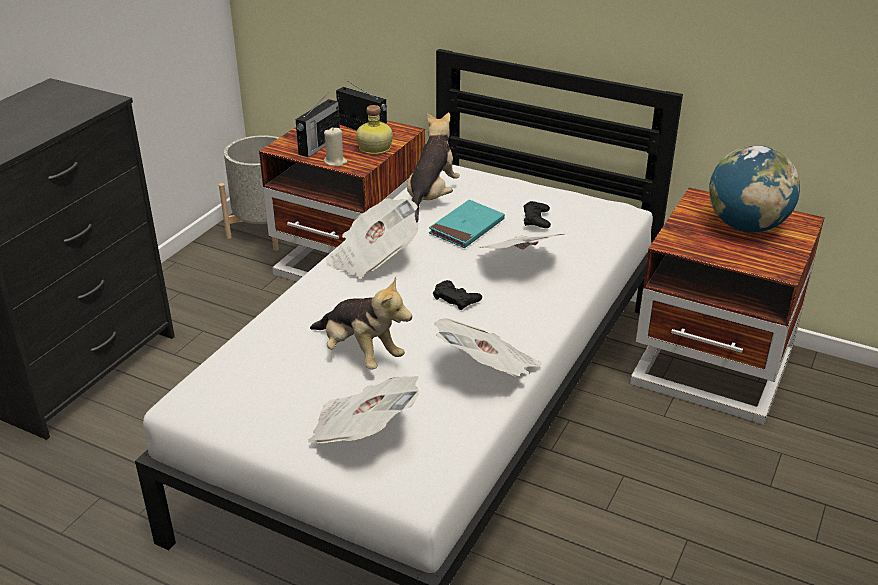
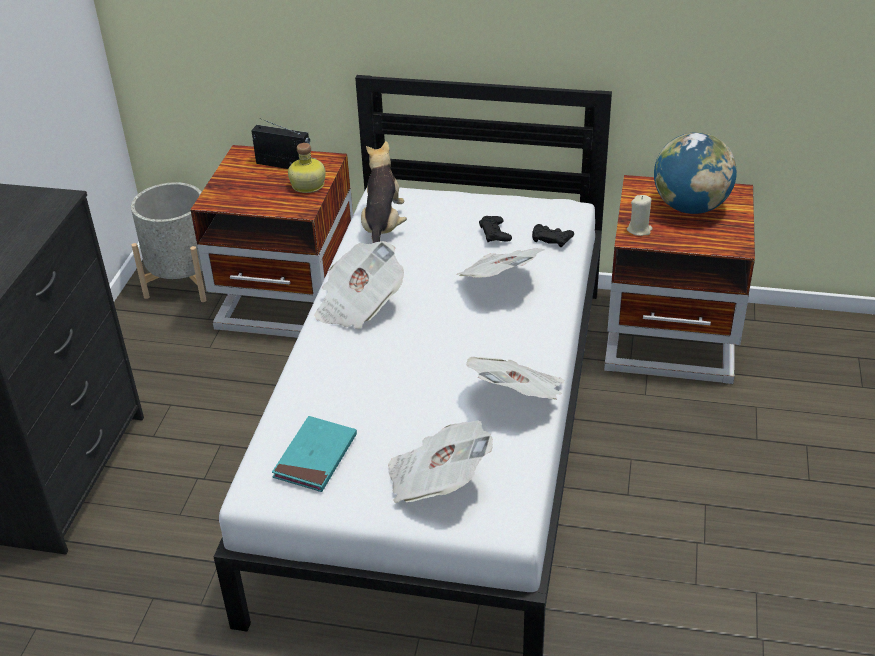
camera: 15 degrees left, 5 degrees up
radio [296,96,340,157] -> none
plush toy [310,277,412,369] -> none
beige candle [324,128,348,167] -> beige candle moved to [627,195,653,236]
turquoise book [429,200,505,248] -> turquoise book moved to [272,416,357,492]
black game controller [433,280,482,310] -> black game controller moved to [532,224,574,247]

